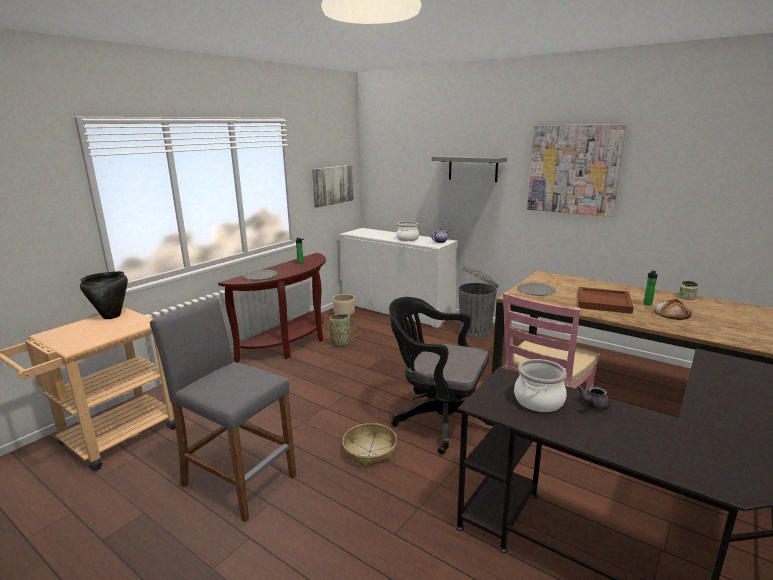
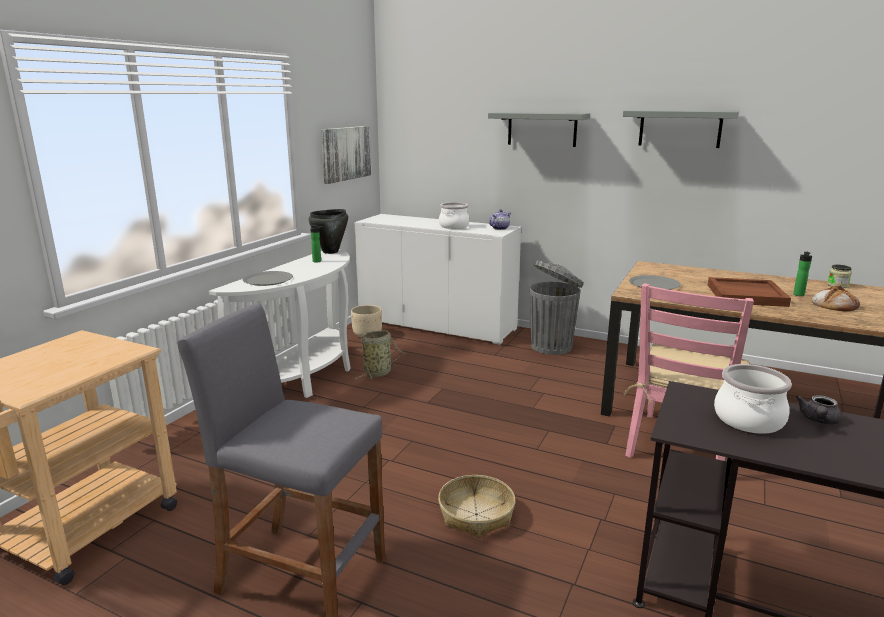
camera: 10 degrees left, 0 degrees up
black cooking pot [80,271,128,319] -> black cooking pot moved to [309,209,348,254]
brown console table [218,253,326,363] -> white console table [209,249,351,398]
black office chair [389,297,495,454] -> none
picture [527,124,626,217] -> grey shelf [623,110,739,148]

